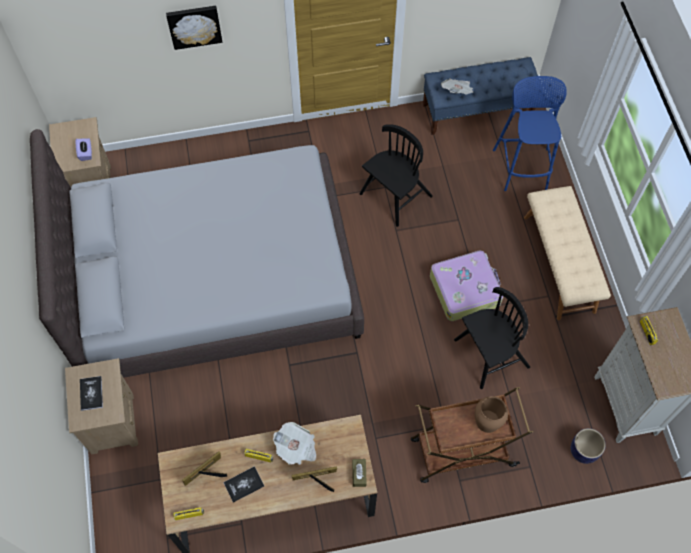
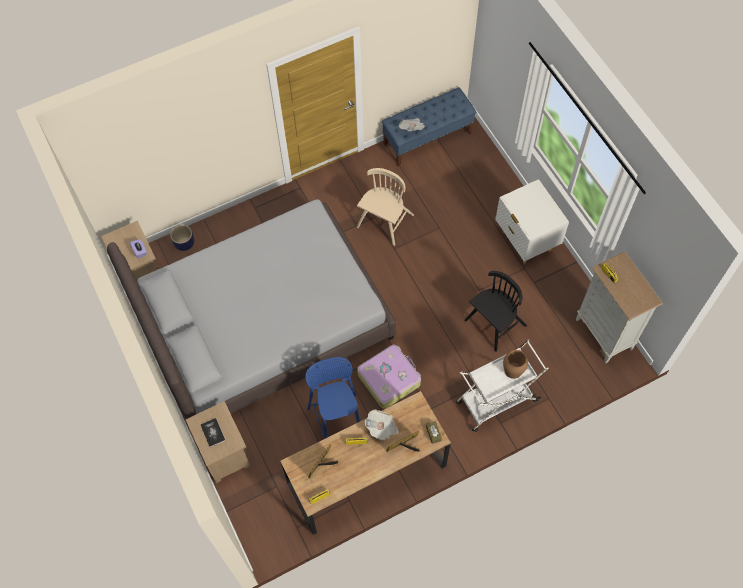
camera: 15 degrees left, 0 degrees up
picture [166,6,223,50] -> none
book [223,466,264,502] -> none
black chair [359,124,433,227] -> beige chair [357,168,414,246]
brown cart [411,387,533,483] -> white cart [456,339,548,432]
suitcase [430,251,503,321] -> suitcase moved to [357,345,421,409]
blue stool [493,76,567,191] -> blue stool moved to [305,357,360,439]
beige bench [524,186,611,320] -> white nightstand [495,179,569,264]
planter [571,428,606,464] -> planter moved to [170,225,194,251]

